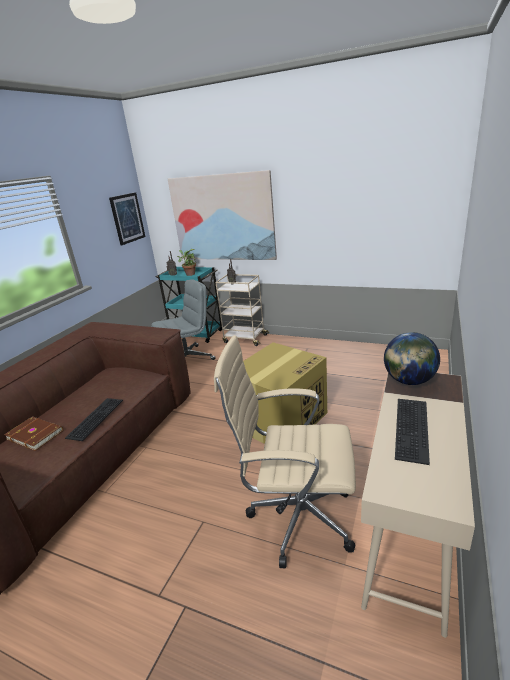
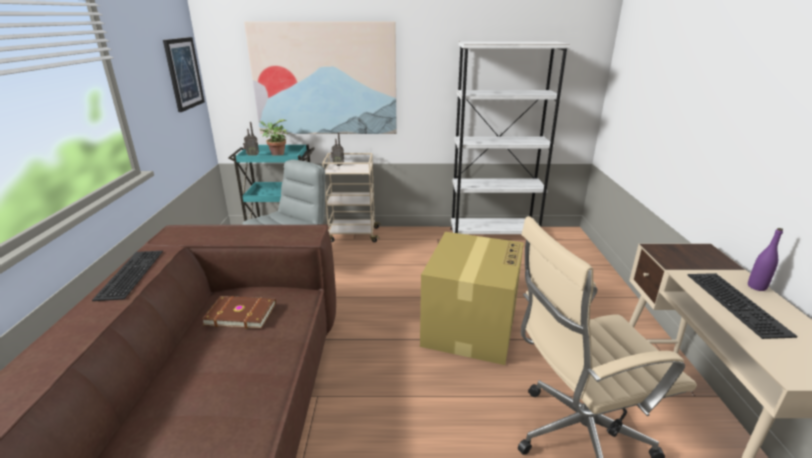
camera: 25 degrees left, 0 degrees up
brown book [4,417,63,451] -> brown book moved to [201,296,276,329]
keyboard [65,398,123,441] -> keyboard moved to [92,251,163,301]
globe [384,332,440,385] -> none
none -> white bookcase [451,41,570,234]
none -> purple bottle [748,228,783,291]

